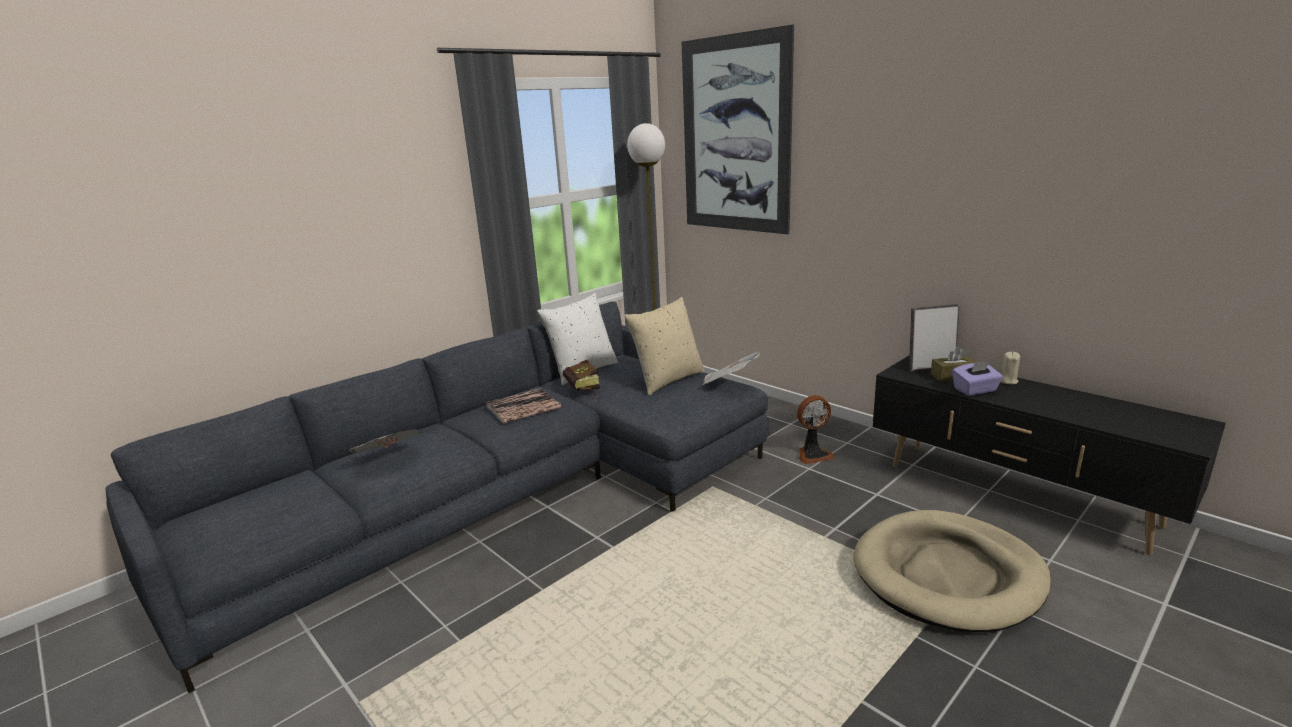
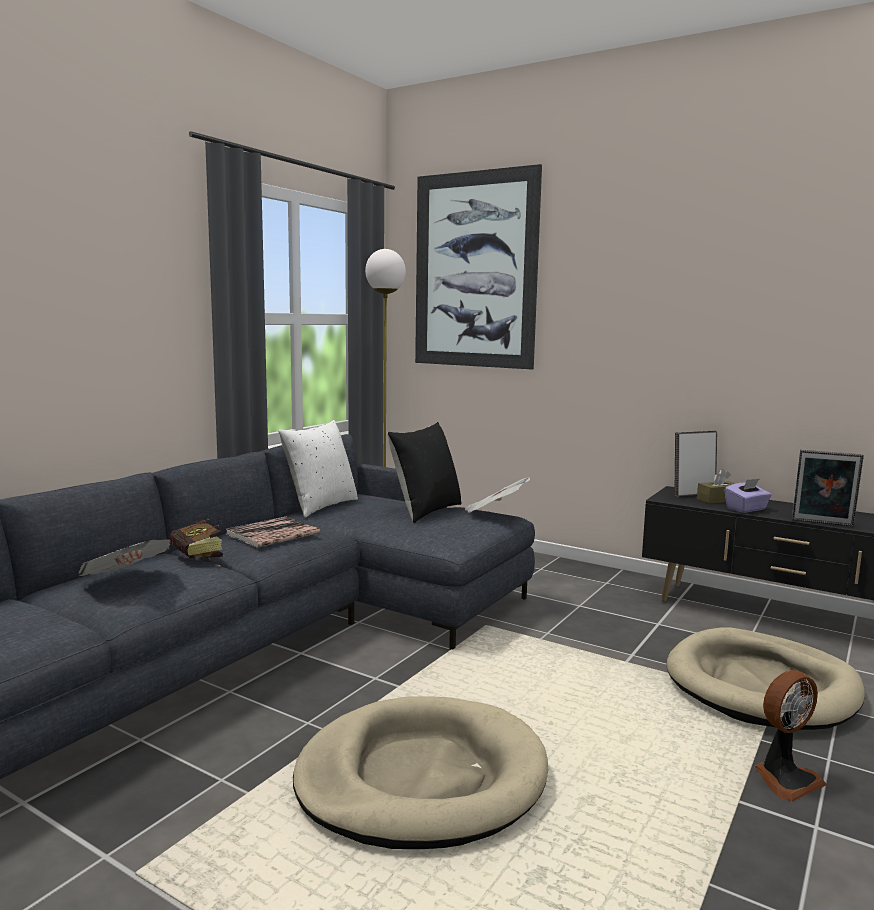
camera: 15 degrees left, 10 degrees down
book [563,359,600,397] -> book moved to [169,519,223,567]
beige pillow [624,297,704,395] -> black pillow [387,422,462,523]
fan [797,395,835,464] -> fan moved to [755,670,827,802]
beige candle [1001,352,1020,385] -> none
none -> beige dog bed [293,696,548,849]
none -> picture frame [792,450,864,527]

